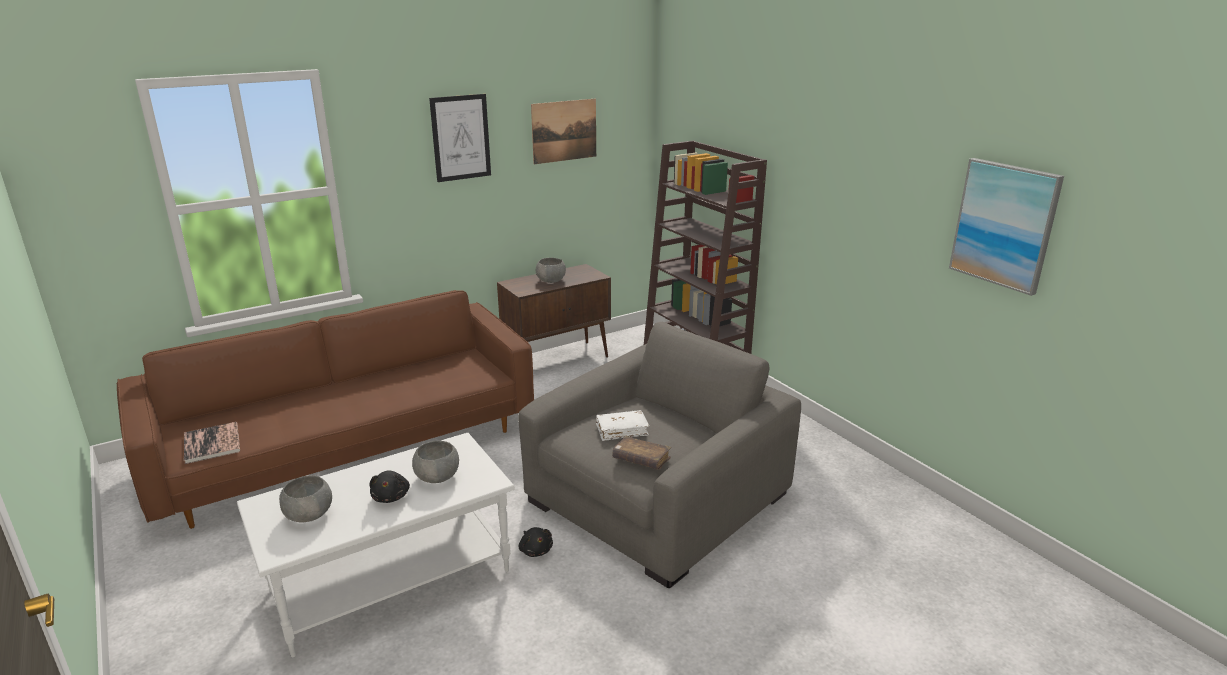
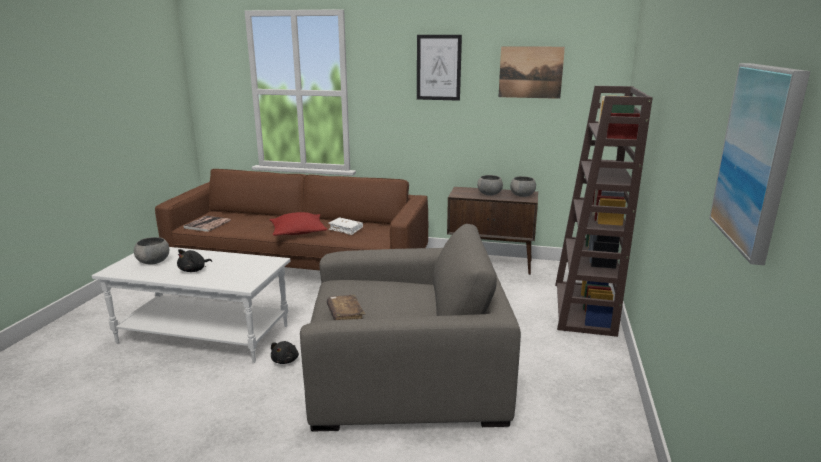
camera: 45 degrees right, 5 degrees down
grey bowl [412,441,459,483] -> grey bowl moved to [510,176,536,197]
white book [596,410,649,441] -> white book moved to [328,218,363,235]
none -> red pillow [269,212,327,236]

